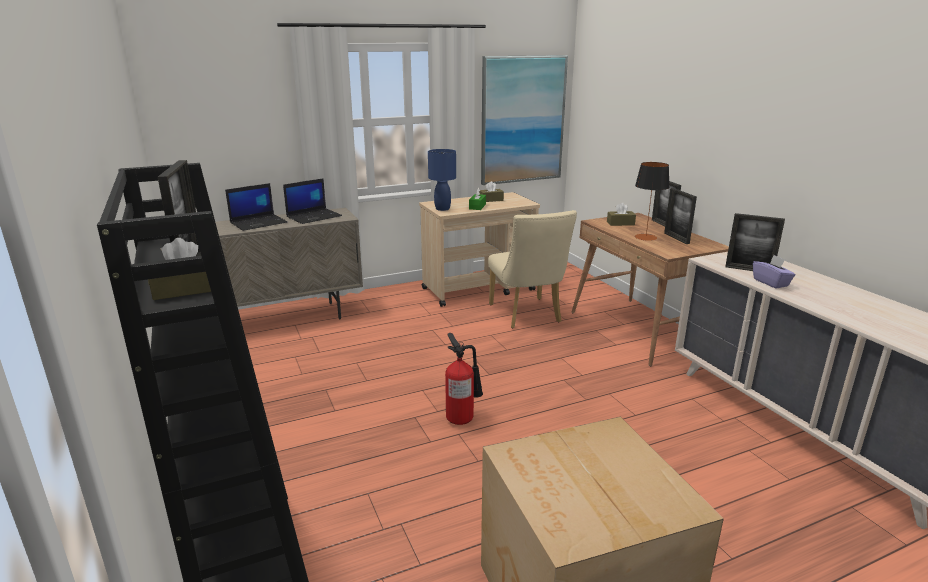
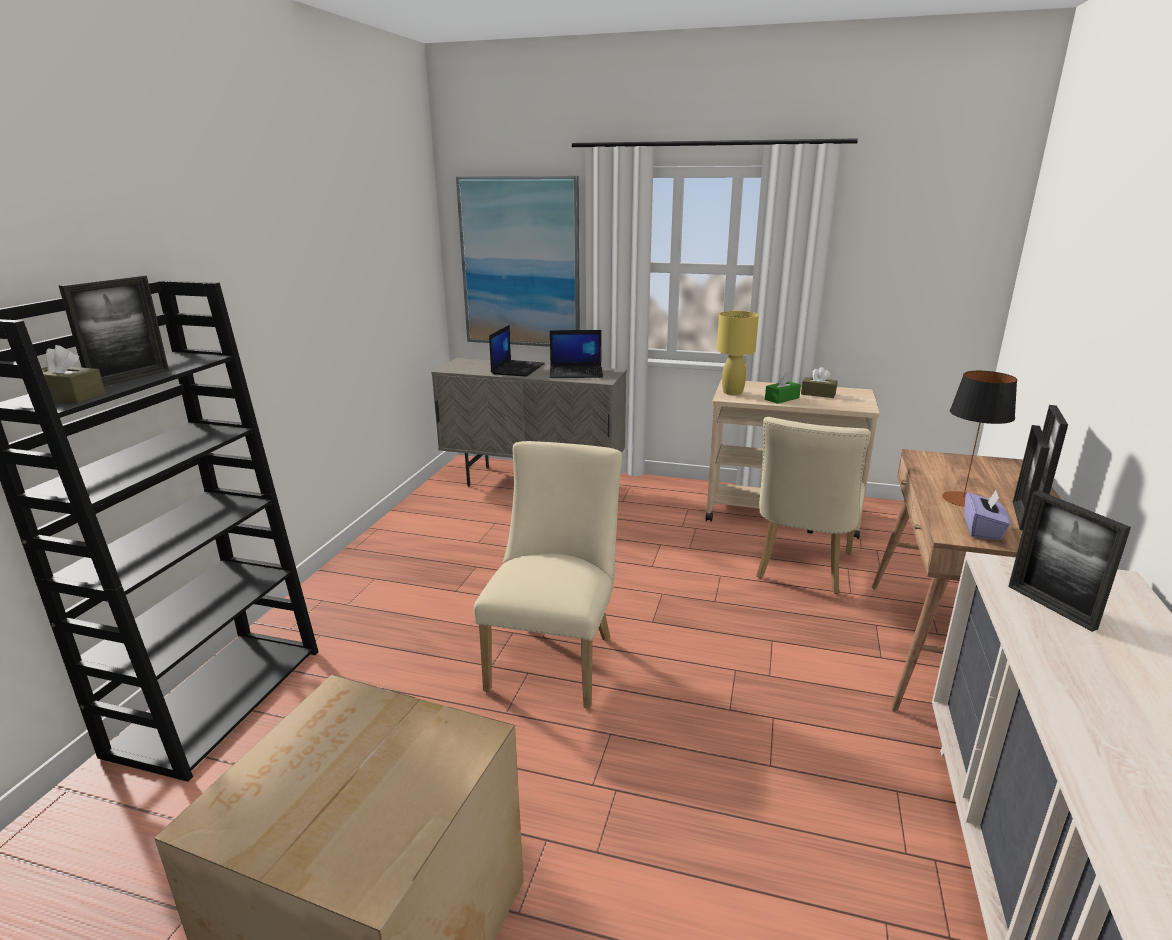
camera: 40 degrees right, 0 degrees up
laptop [225,183,287,231] -> laptop turned 75 degrees counterclockwise [489,325,545,377]
blue table lamp [428,149,456,211] -> yellow table lamp [717,311,759,395]
fire extinguisher [445,333,483,425] -> beige chair [474,441,622,709]
picture [481,55,568,185] -> picture moved to [456,176,580,347]
brown tissue box [607,203,636,226] -> none
purple tissue box [753,255,796,289] -> purple tissue box moved to [965,489,1010,540]

